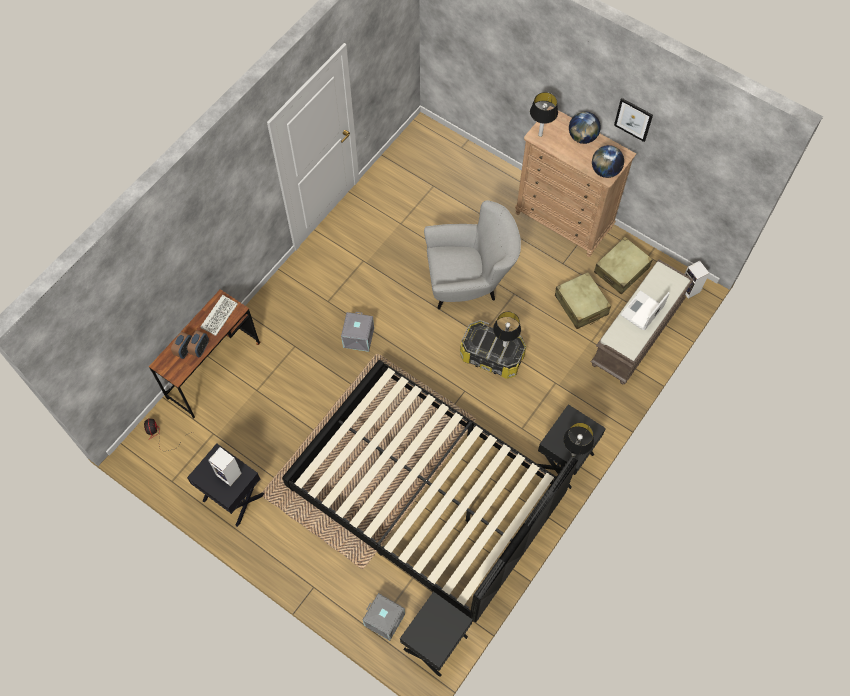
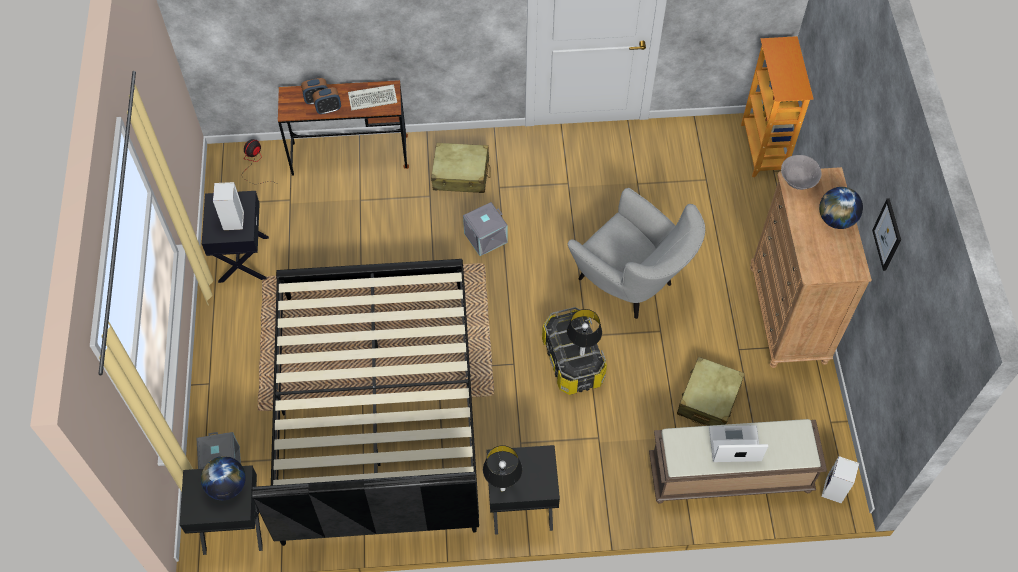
camera: 50 degrees right, 5 degrees down
table lamp [530,92,558,137] -> grey bowl [781,155,822,190]
globe [592,145,624,178] -> globe moved to [201,456,246,500]
beige suitcase [594,237,653,295] -> beige suitcase moved to [431,143,491,193]
none -> bookcase [741,36,814,177]

